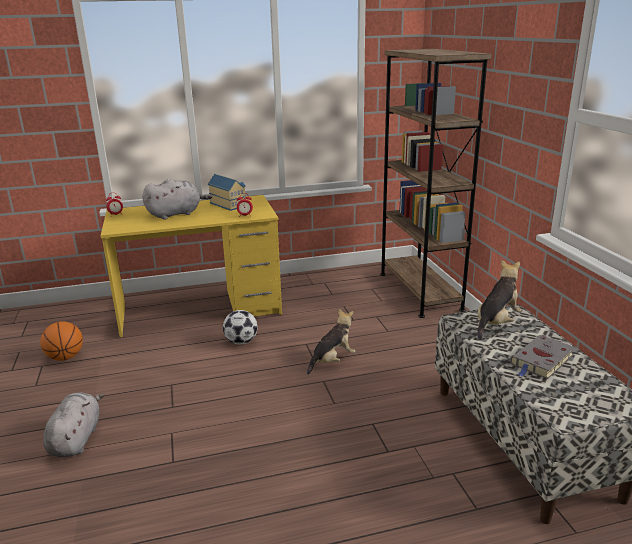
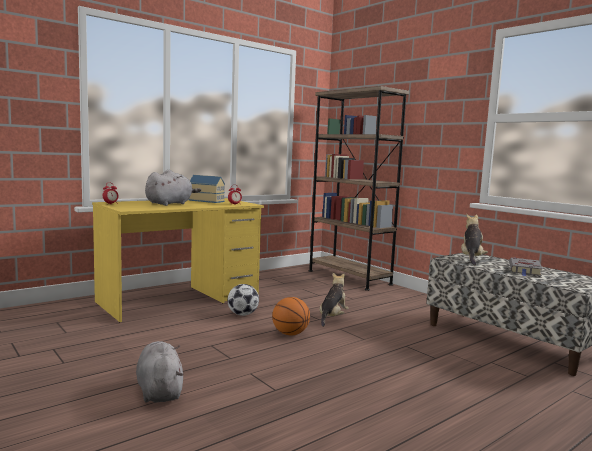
camera: 25 degrees left, 15 degrees down
basketball [40,321,83,361] -> basketball moved to [272,297,310,335]

